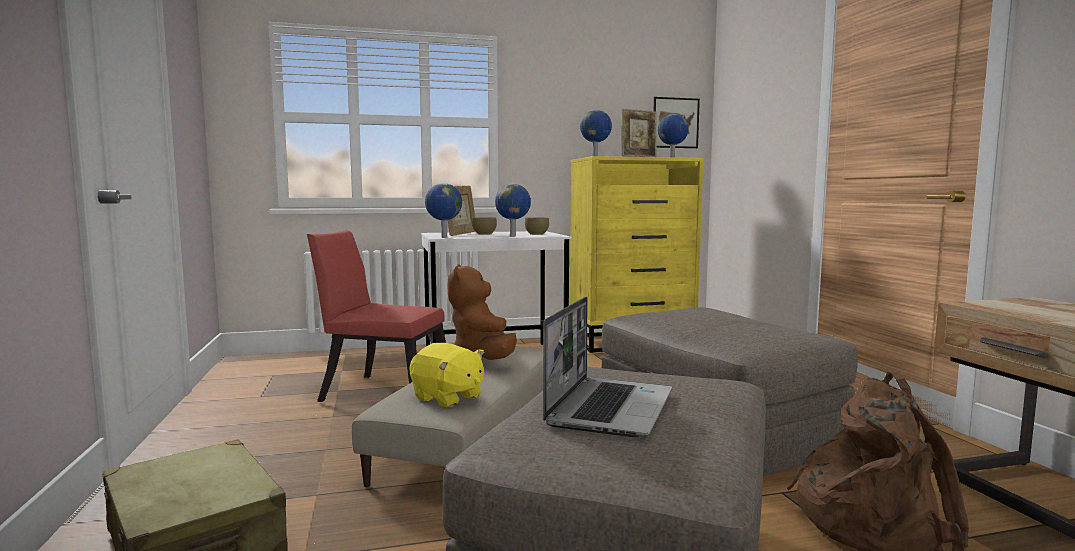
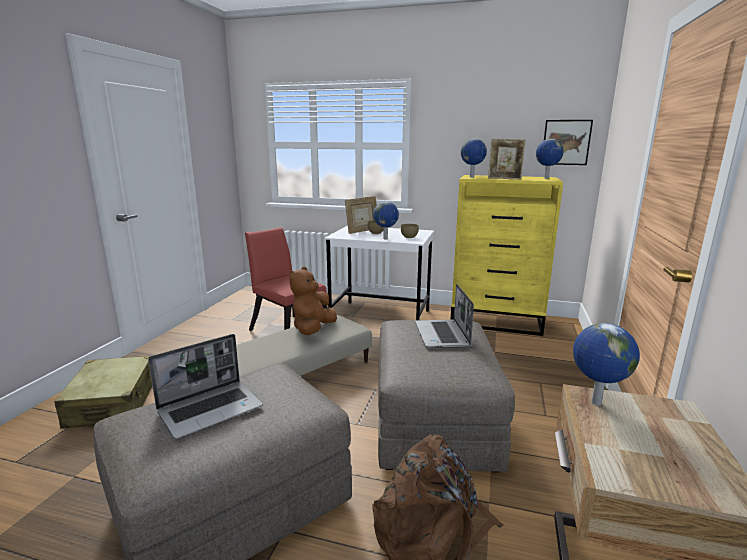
camera: 30 degrees right, 10 degrees up
yellow plush toy [409,343,484,407] -> none
globe [425,183,462,238] -> globe moved to [573,323,640,405]
none -> laptop [415,284,474,348]

